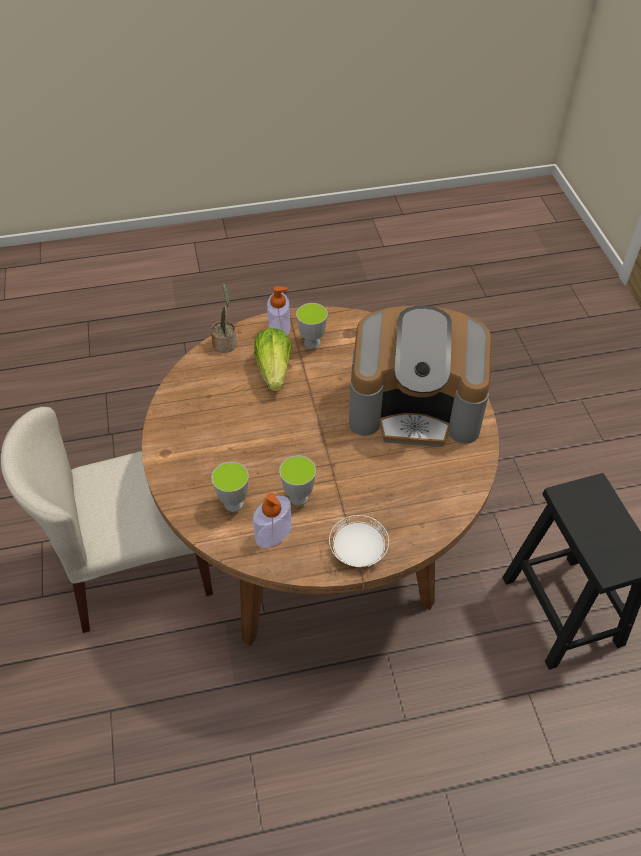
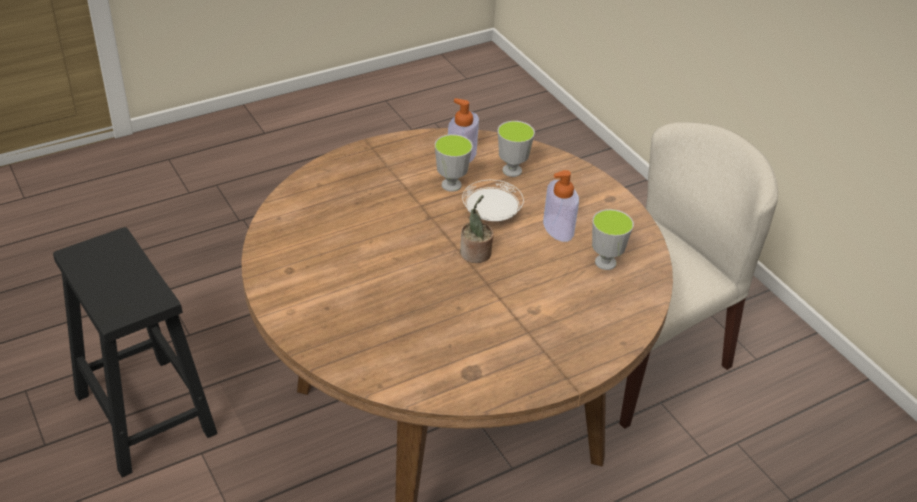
camera: 160 degrees right, 10 degrees down
potted plant [210,283,237,353] -> potted plant moved to [460,195,494,263]
lettuce [254,328,292,391] -> none
soap dispenser [267,286,290,336] -> soap dispenser moved to [543,170,579,242]
cup [296,303,328,349] -> cup moved to [592,209,634,270]
white plate [329,515,389,567] -> white plate moved to [462,180,524,221]
coffee machine [349,306,492,447] -> none

